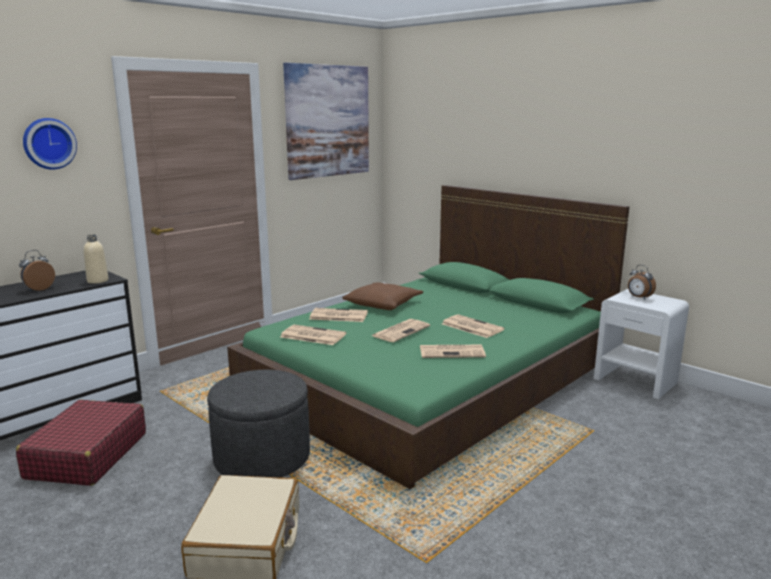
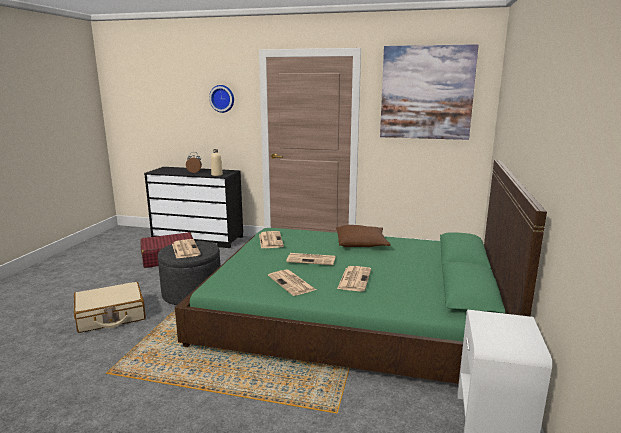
camera: 60 degrees right, 0 degrees up
newspaper [310,308,368,322] -> newspaper moved to [172,239,201,258]
alarm clock [628,265,656,300] -> none

